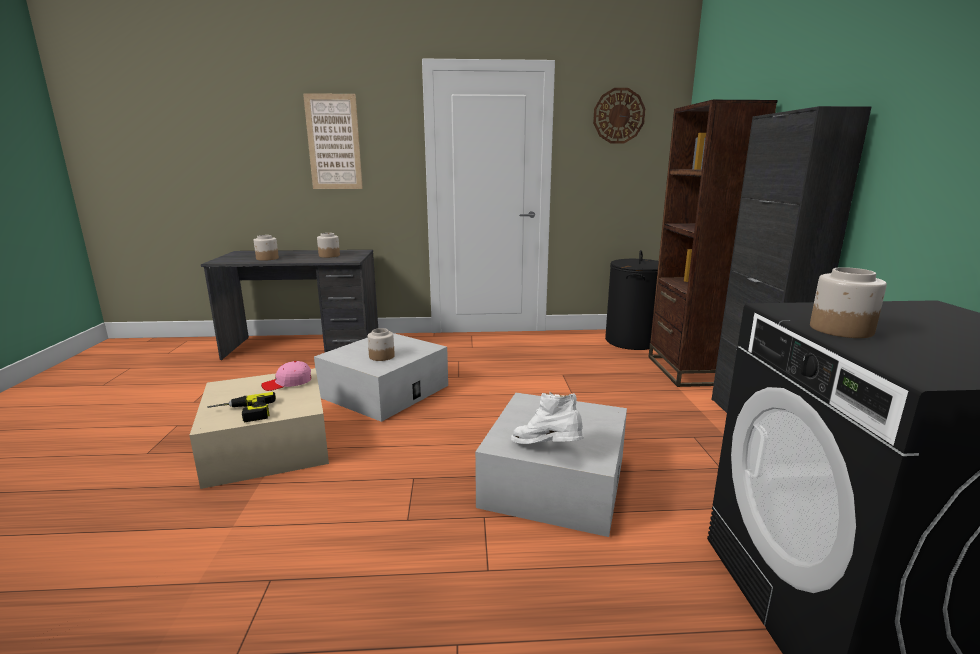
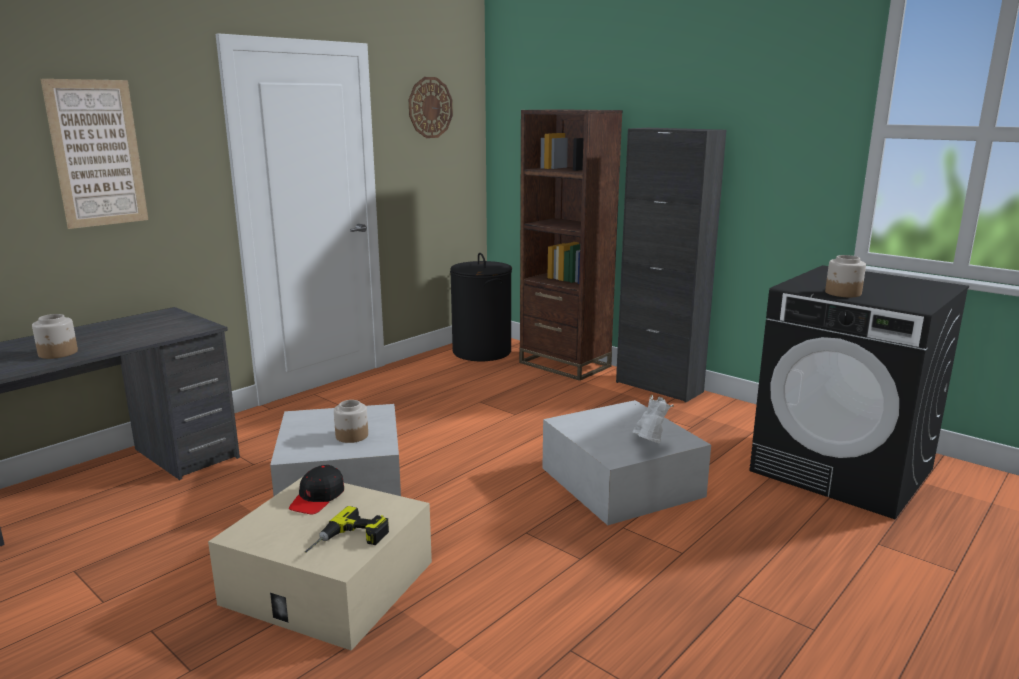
camera: 45 degrees left, 0 degrees up
pink cap [261,361,311,391] -> black cap [289,465,344,514]
jar [317,233,340,258] -> none
white boot [511,392,584,444] -> white boot turned 105 degrees clockwise [632,395,674,443]

